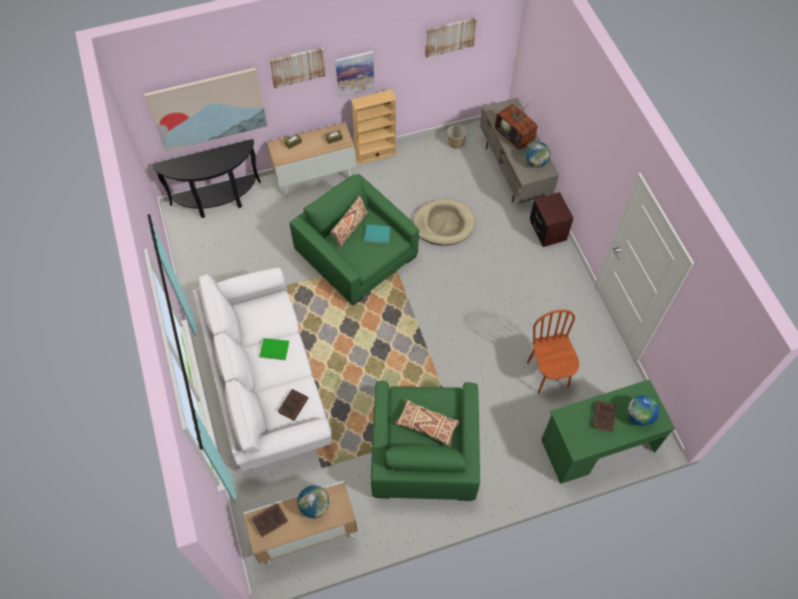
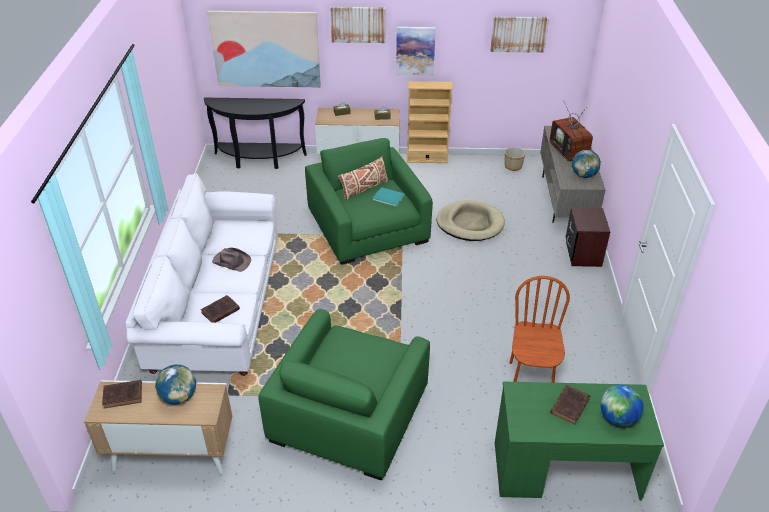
camera: 20 degrees right, 20 degrees down
green book [259,338,289,360] -> brown hat [212,248,251,272]
beige pillow [395,399,460,446] -> none

